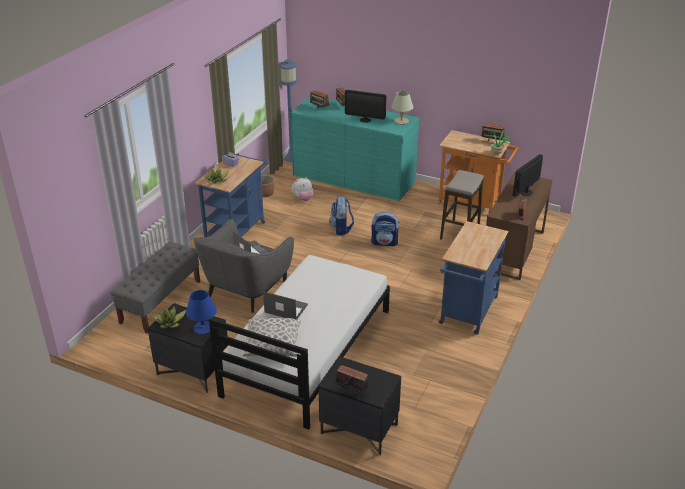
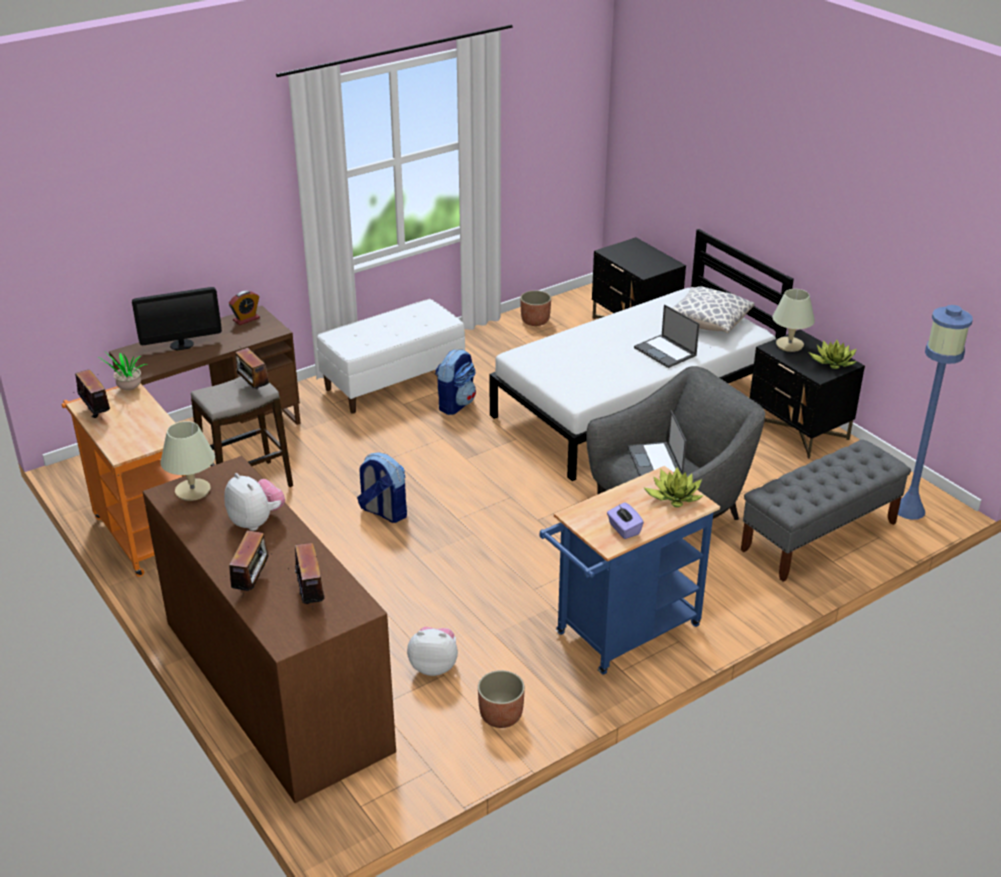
camera: 150 degrees left, 0 degrees up
blue table lamp [186,290,217,335] -> beige table lamp [772,289,815,352]
blue floor lamp [279,60,297,162] -> blue floor lamp moved to [898,305,973,520]
turquoise dresser [290,97,419,201] -> brown dresser [142,456,396,803]
backpack [329,196,354,235] -> backpack moved to [435,349,476,415]
radio [335,365,368,396] -> radio moved to [236,348,269,390]
monitor [345,90,386,123] -> plush toy [224,473,285,531]
blue cart [438,221,508,334] -> white bench [317,299,465,414]
none -> planter [520,290,551,326]

